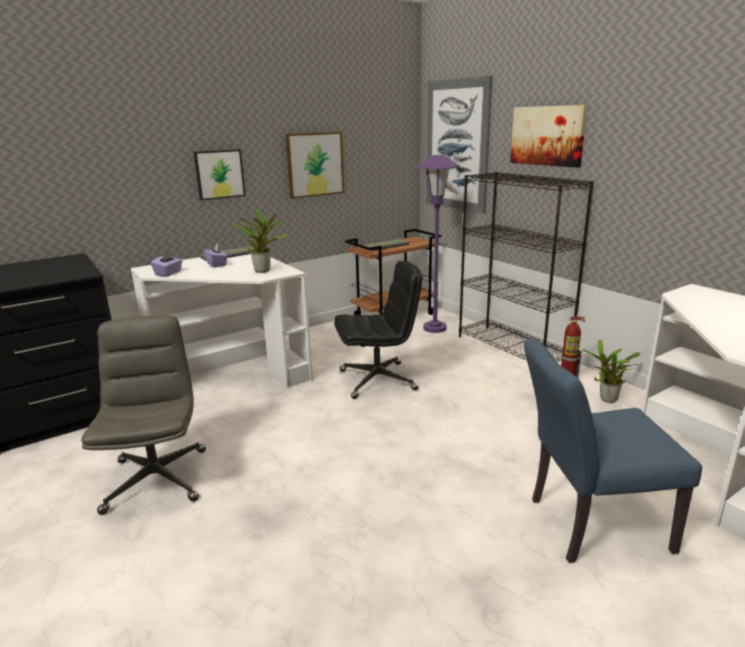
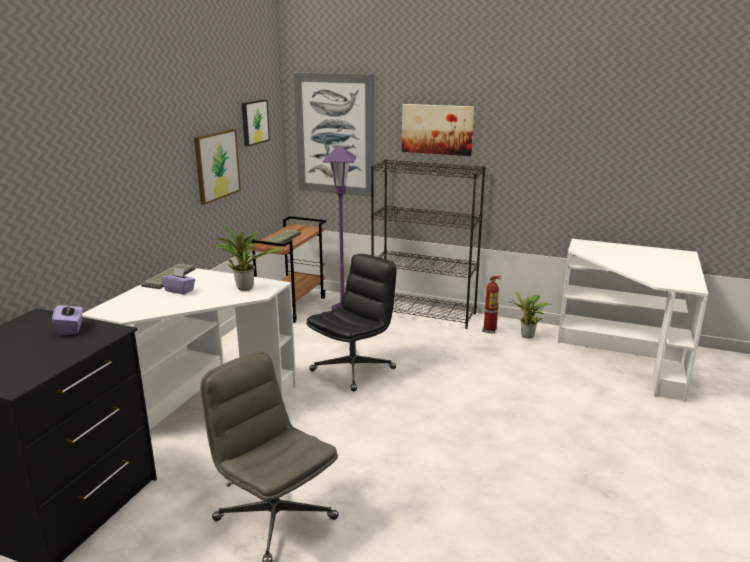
camera: 35 degrees left, 0 degrees up
purple tissue box [151,252,182,276] -> purple tissue box moved to [52,300,83,336]
picture [193,149,246,200] -> picture moved to [242,99,270,146]
blue chair [524,339,702,563] -> none

